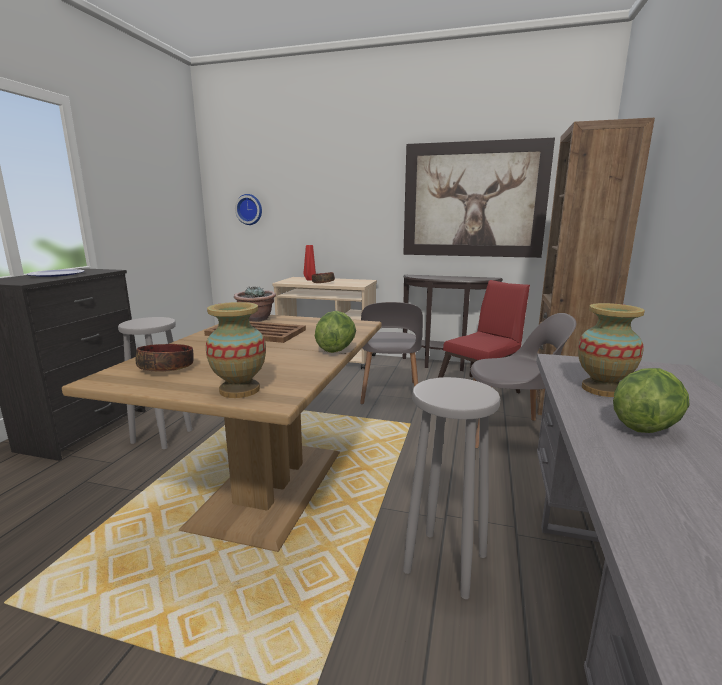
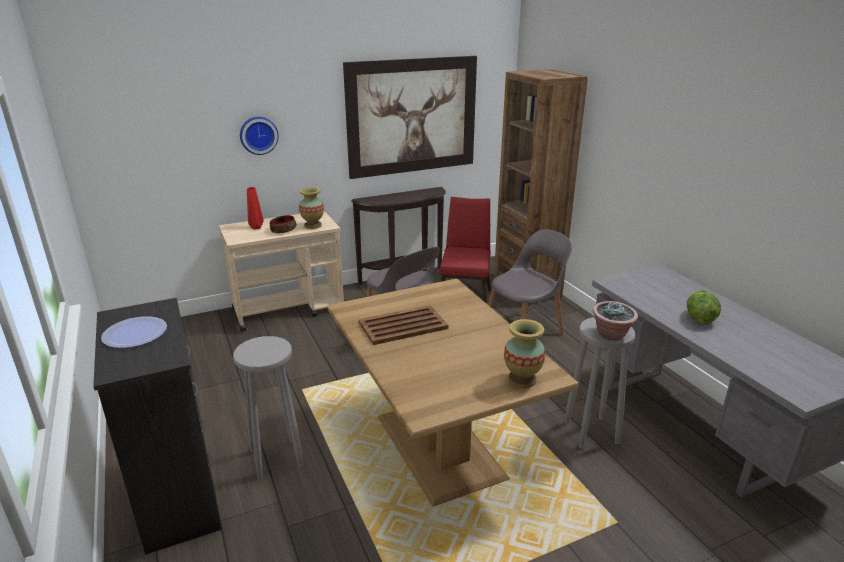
camera: 40 degrees left, 10 degrees up
bowl [136,344,194,371] -> none
potted plant [234,286,276,322] -> potted plant moved to [593,301,638,341]
wall clock [235,194,262,225] -> wall clock moved to [240,117,279,155]
lettuce [315,311,356,353] -> none
vase [578,303,645,397] -> vase moved to [299,187,324,229]

